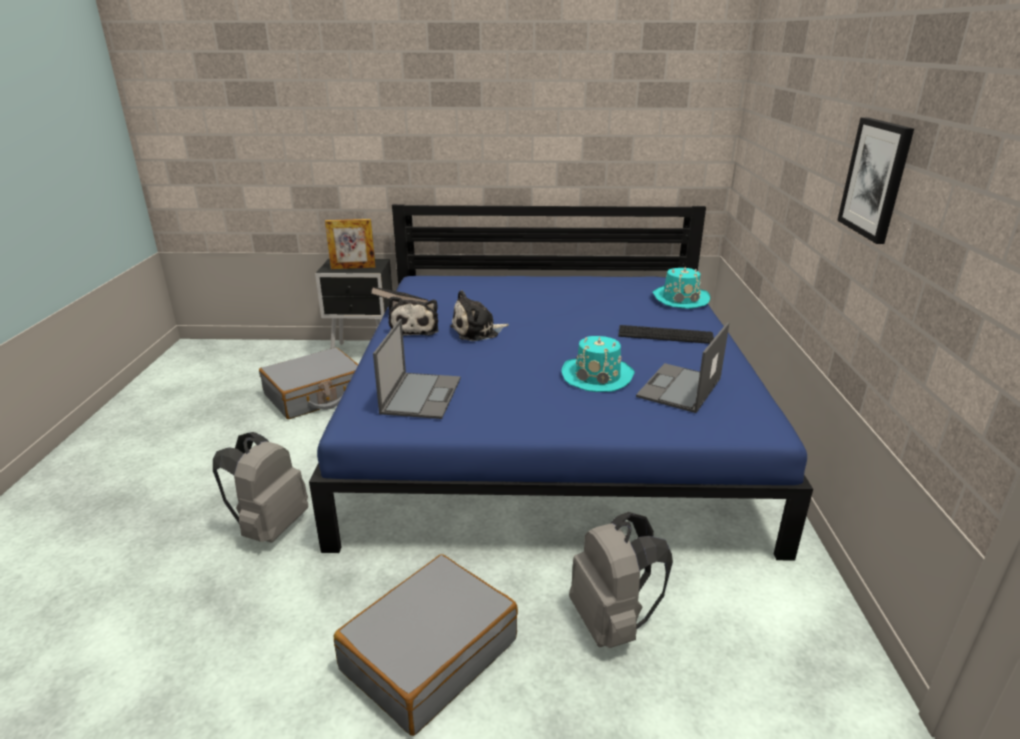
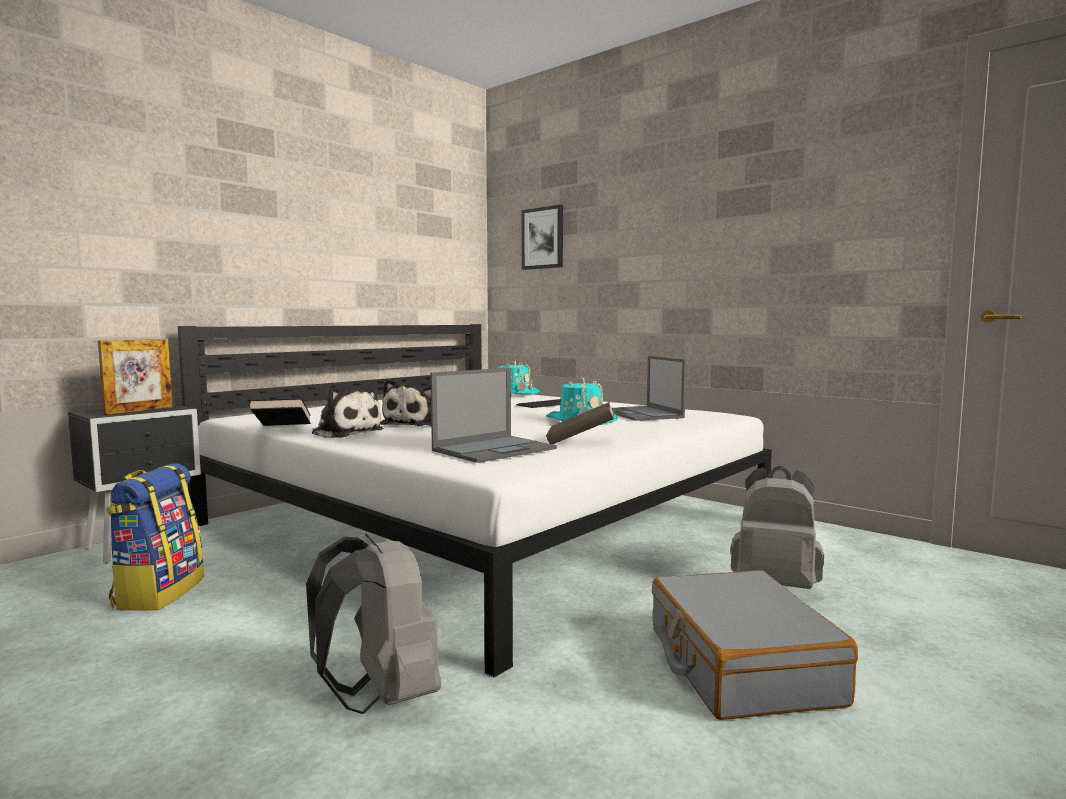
camera: 50 degrees left, 20 degrees down
grey suitcase [259,348,358,419] -> backpack [106,463,204,611]
blue bed [309,204,813,561] -> white bed [178,324,772,677]
laptop [373,319,461,419] -> laptop turned 90 degrees clockwise [430,368,557,463]
picture [837,117,914,244] -> picture moved to [522,205,563,270]
none -> brown book [546,402,614,444]

